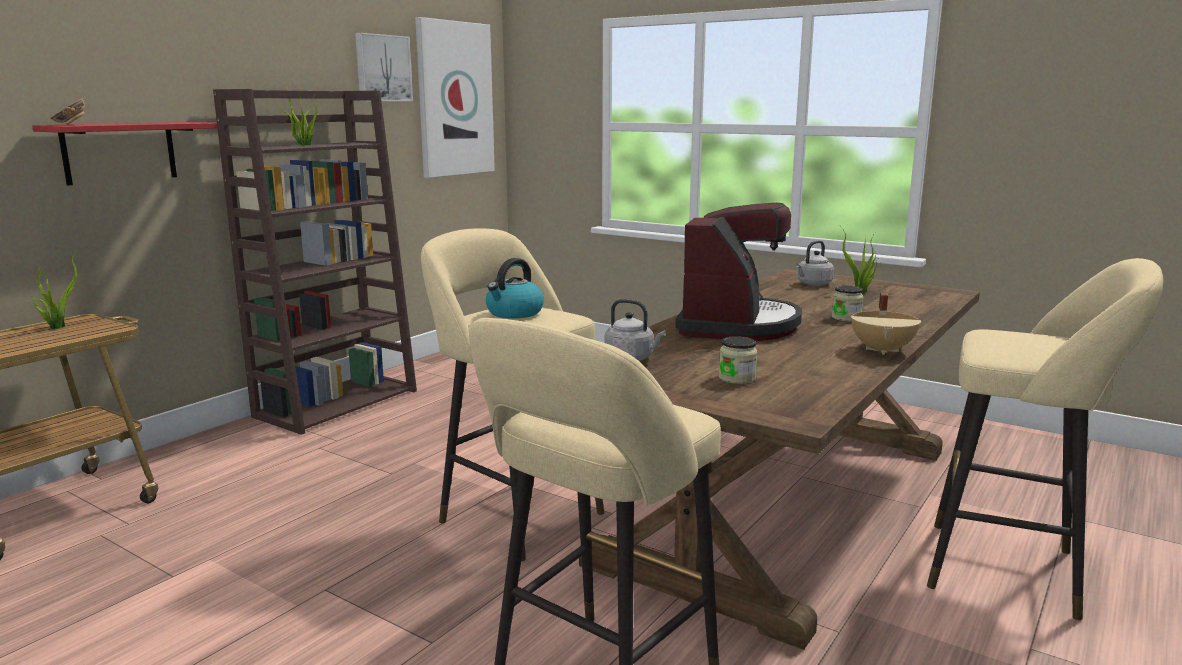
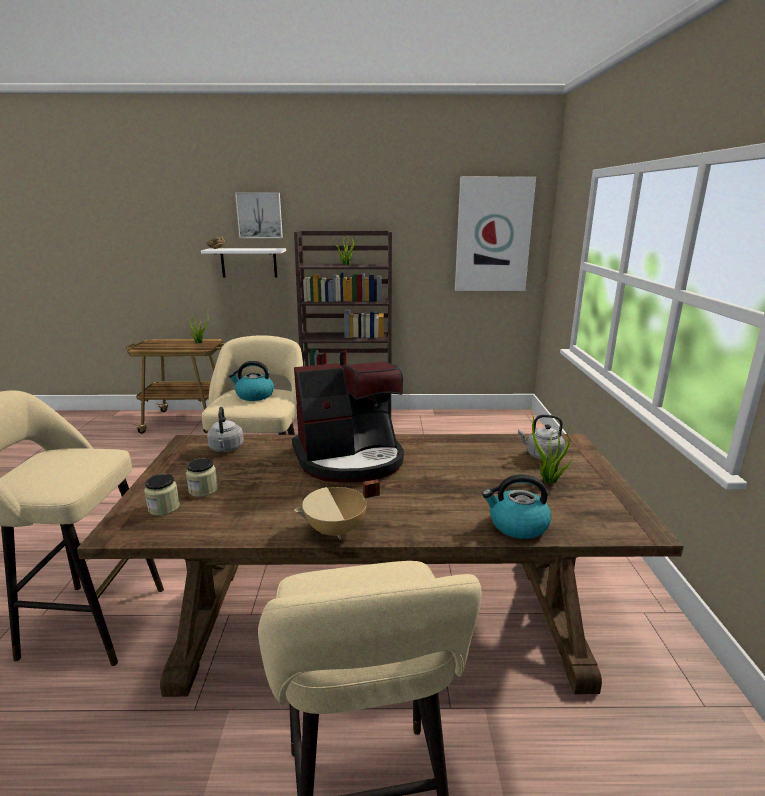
camera: 55 degrees right, 5 degrees up
red shelf [32,122,218,186] -> white shelf [201,248,286,278]
picture [355,33,413,101] -> picture moved to [235,192,283,238]
jar [832,285,864,321] -> jar moved to [144,474,180,516]
none -> kettle [482,474,551,539]

